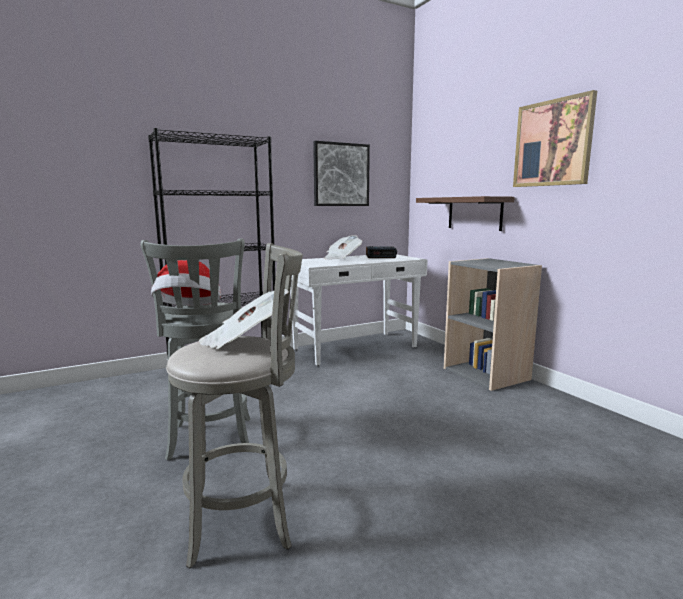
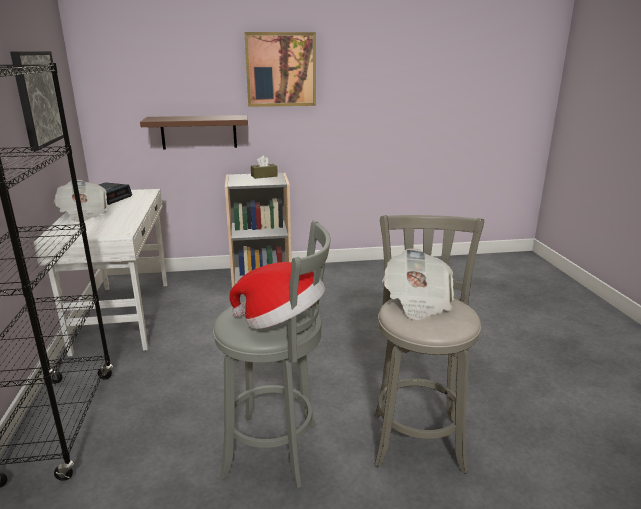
camera: 70 degrees left, 10 degrees up
none -> brown tissue box [251,156,278,179]

